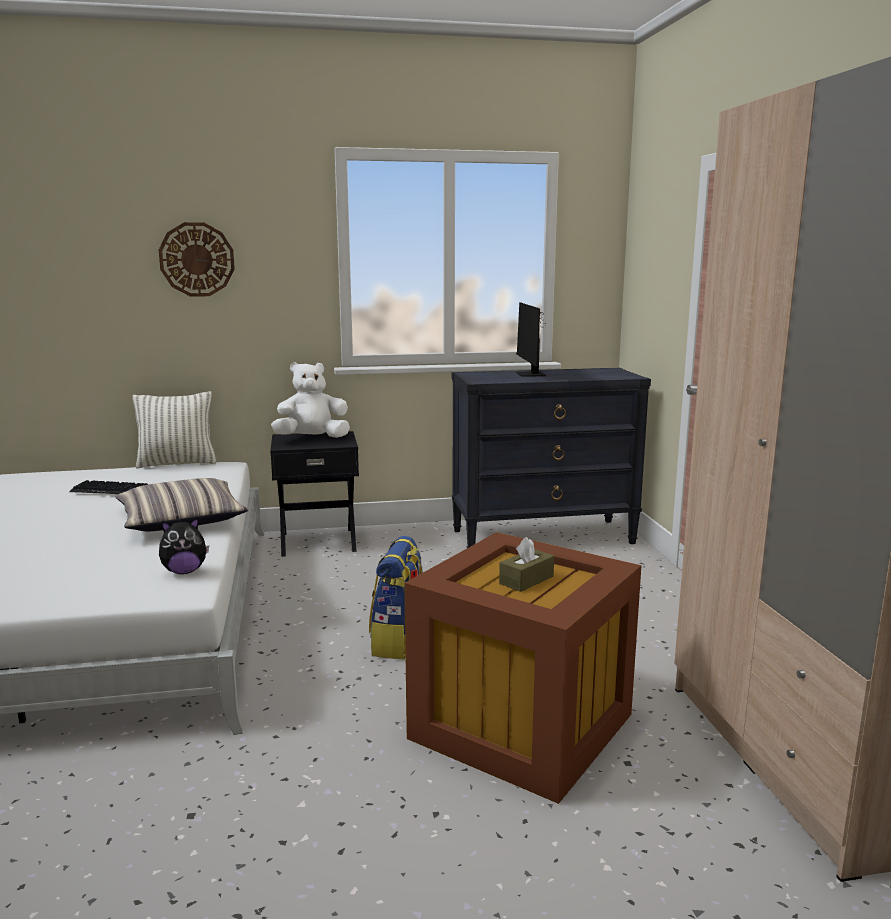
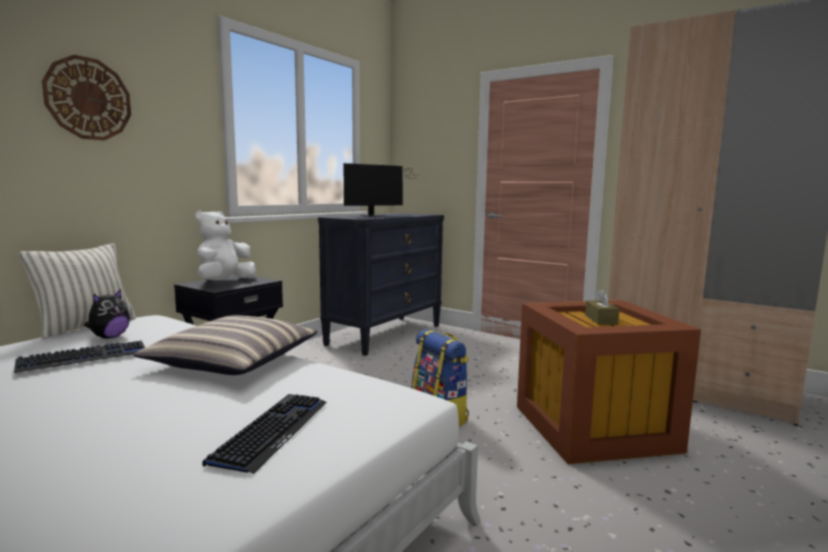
camera: 45 degrees left, 5 degrees down
plush toy [159,517,209,574] -> plush toy moved to [84,289,130,339]
monitor [516,302,546,377] -> monitor turned 75 degrees counterclockwise [344,163,417,217]
none -> keyboard [202,394,327,474]

